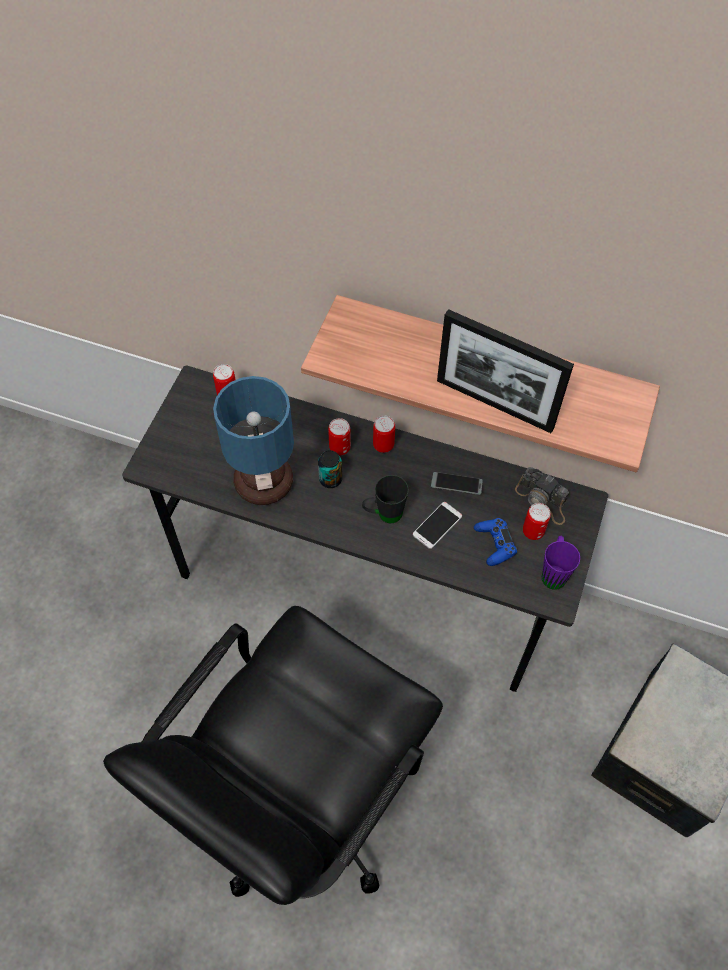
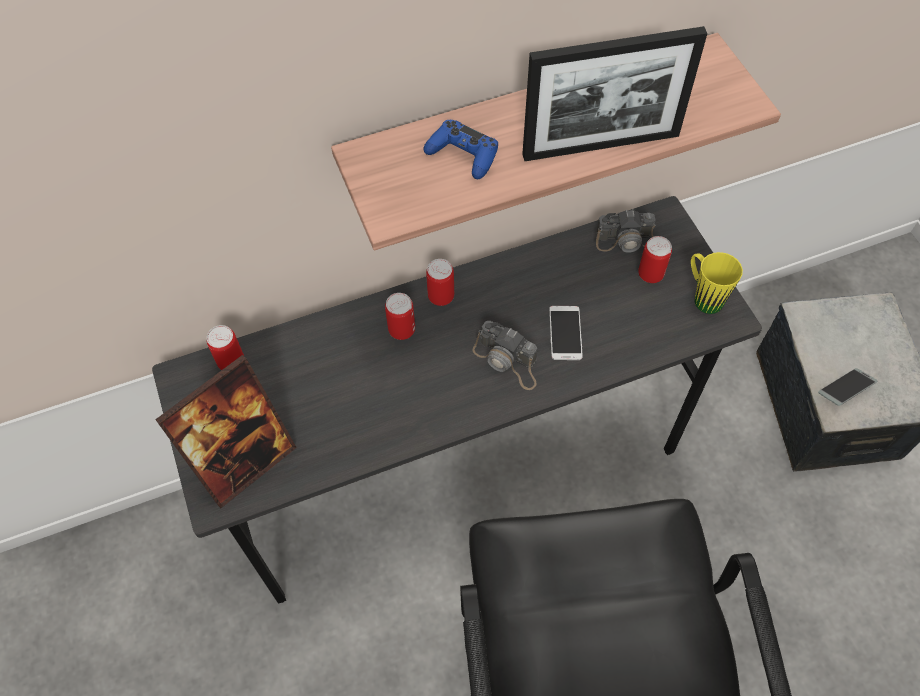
camera: 40 degrees left, 0 degrees up
table lamp [213,376,294,505] -> none
can [318,450,342,488] -> none
black mug [362,475,409,523] -> camera [473,321,537,390]
phone [431,472,483,495] -> phone moved to [818,368,878,406]
blue game controller [474,518,517,566] -> blue game controller moved to [423,120,498,179]
purple mug [542,536,580,590] -> yellow mug [691,252,743,314]
none -> picture frame [155,355,297,508]

